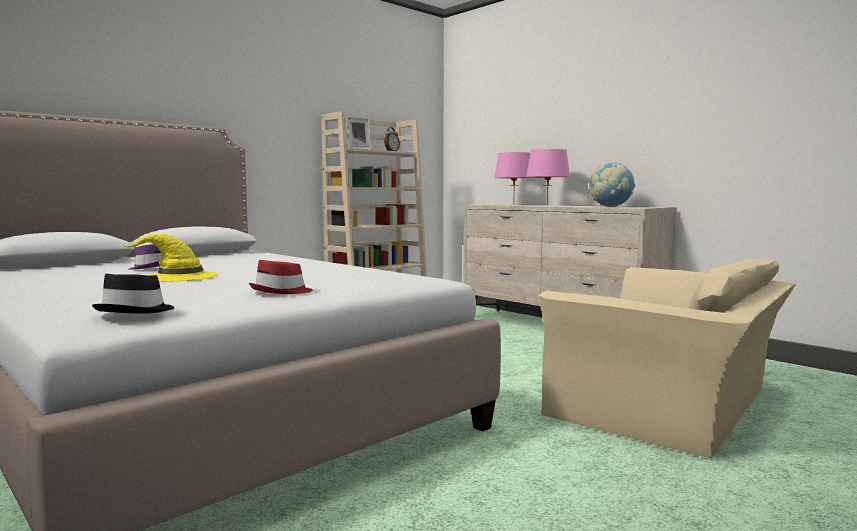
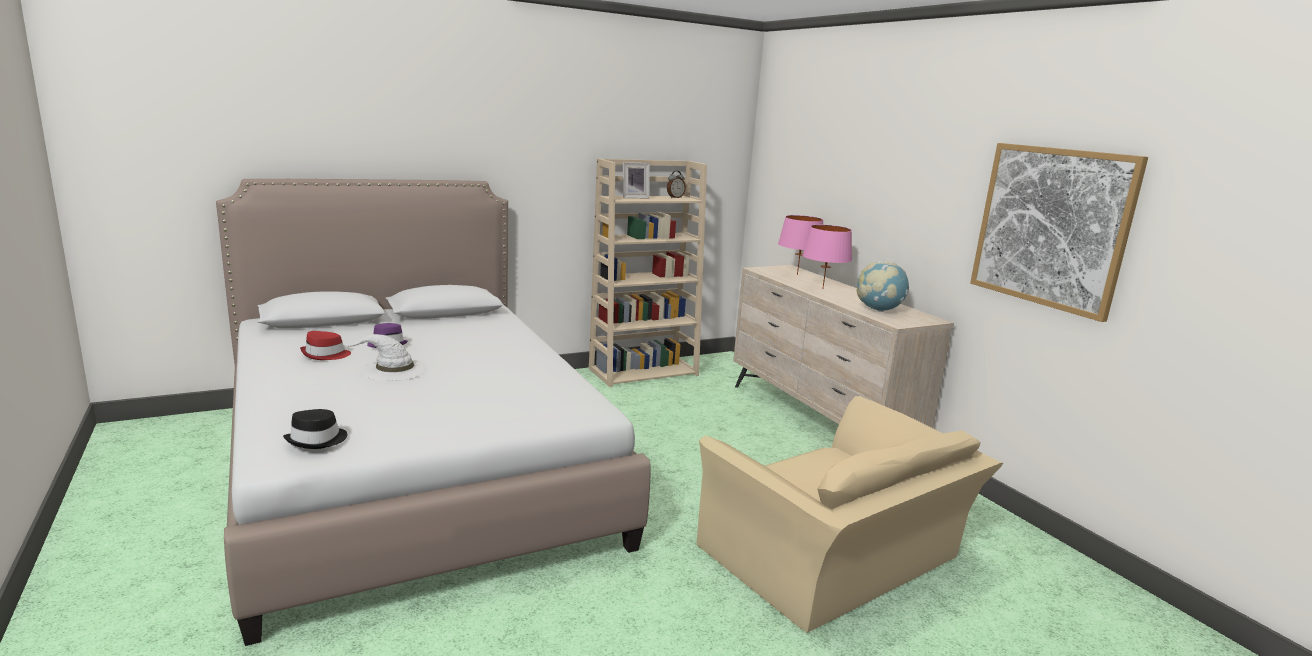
camera: 15 degrees right, 10 degrees up
yellow hat [124,233,218,282] -> white hat [346,334,427,381]
red hat [249,260,313,294] -> red hat moved to [300,331,351,360]
none -> picture [970,143,1148,322]

